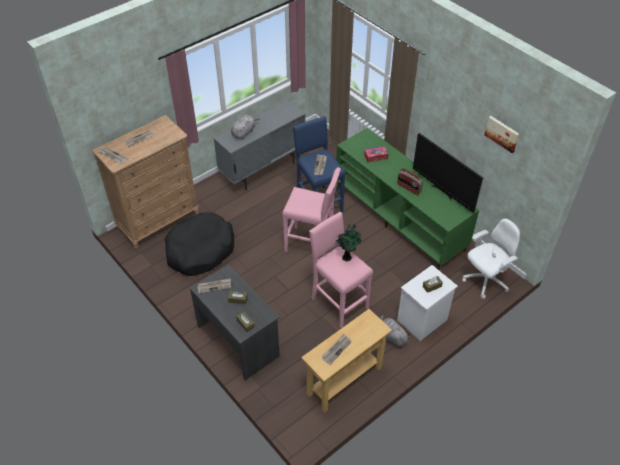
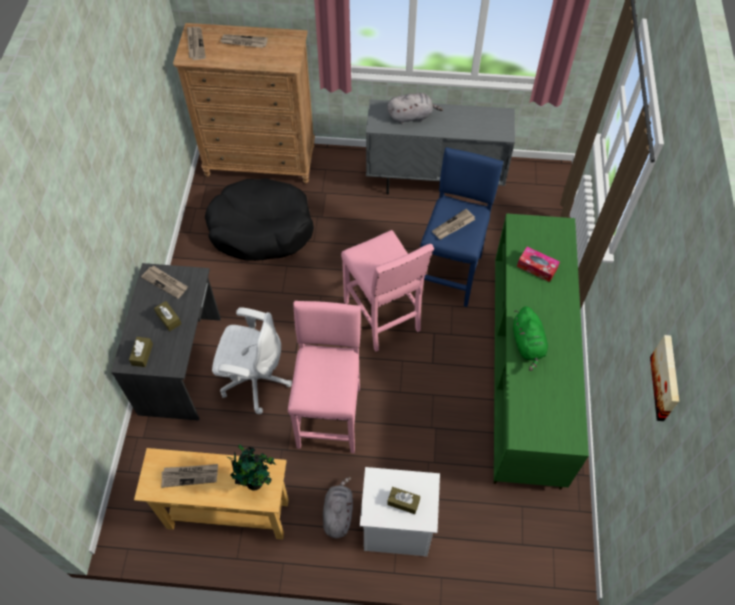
camera: 45 degrees right, 10 degrees up
potted plant [336,224,362,261] -> potted plant moved to [228,445,276,491]
radio [397,168,423,195] -> green plush toy [513,306,548,371]
television [413,133,483,213] -> none
white office chair [462,219,520,299] -> white office chair moved to [212,307,292,414]

